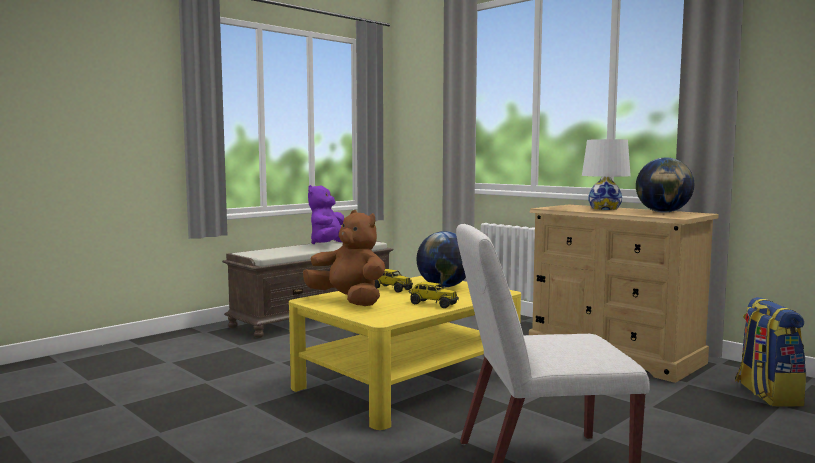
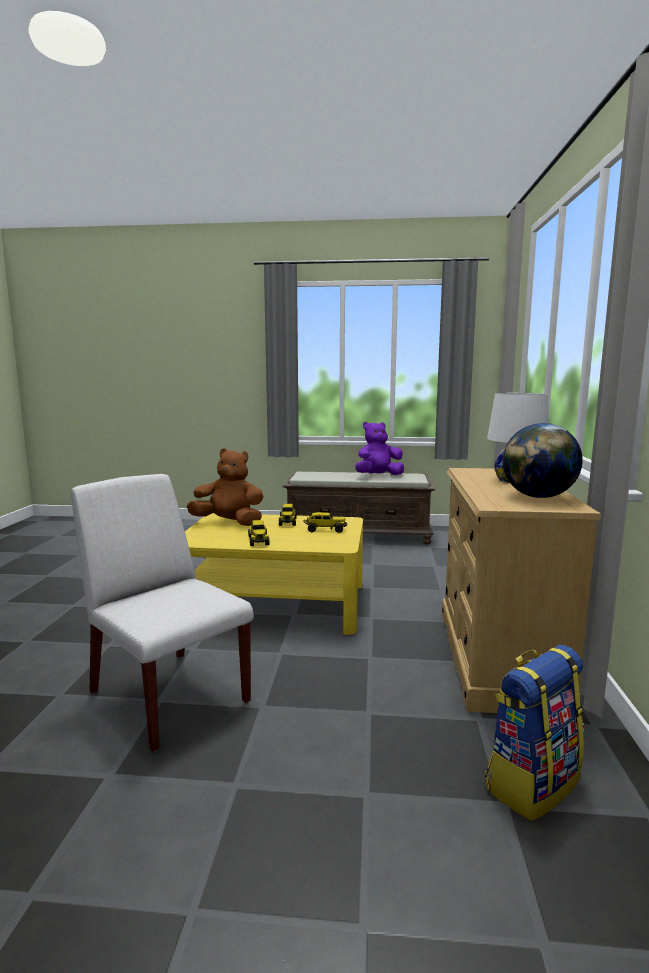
camera: 50 degrees right, 5 degrees up
brown plush toy [303,210,385,306] -> brown plush toy turned 75 degrees counterclockwise [186,448,264,526]
globe [416,231,466,287] -> toy truck [303,512,347,533]

